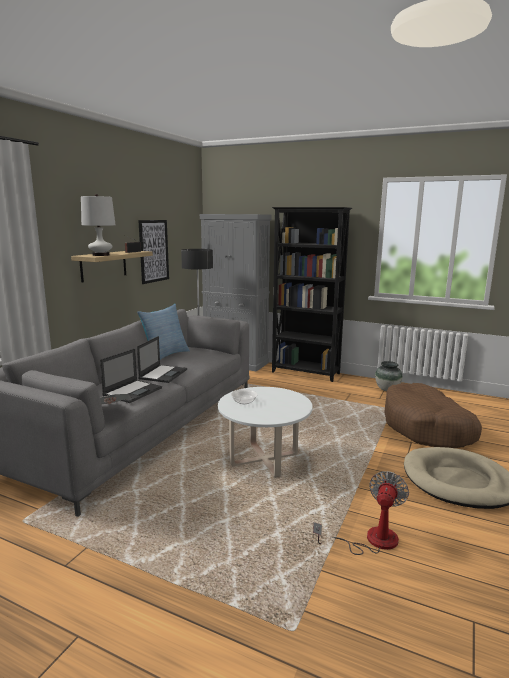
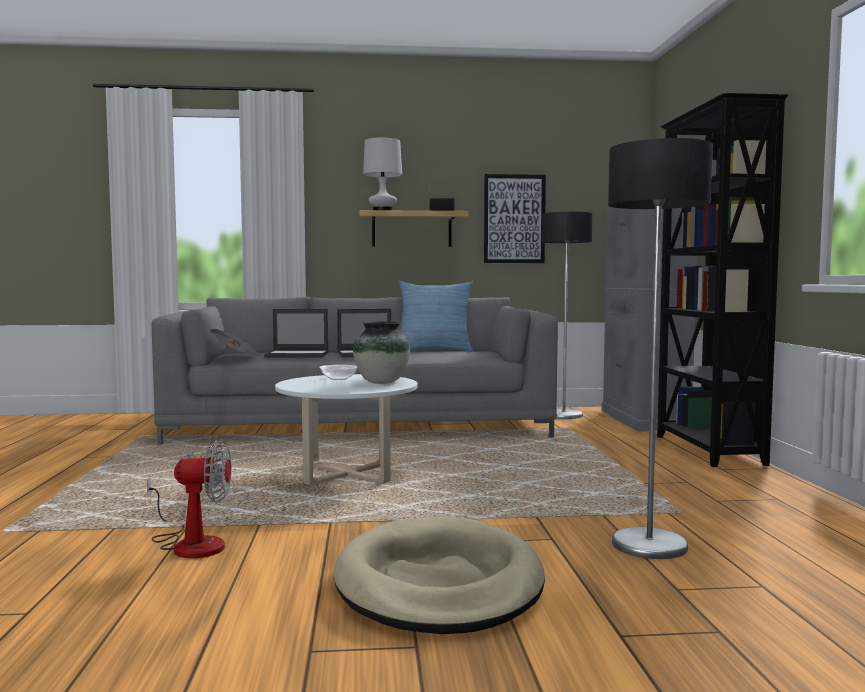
camera: 60 degrees right, 10 degrees down
vase [375,361,402,391] -> vase moved to [353,321,410,384]
brown dog bed [384,383,482,448] -> floor lamp [608,138,713,559]

